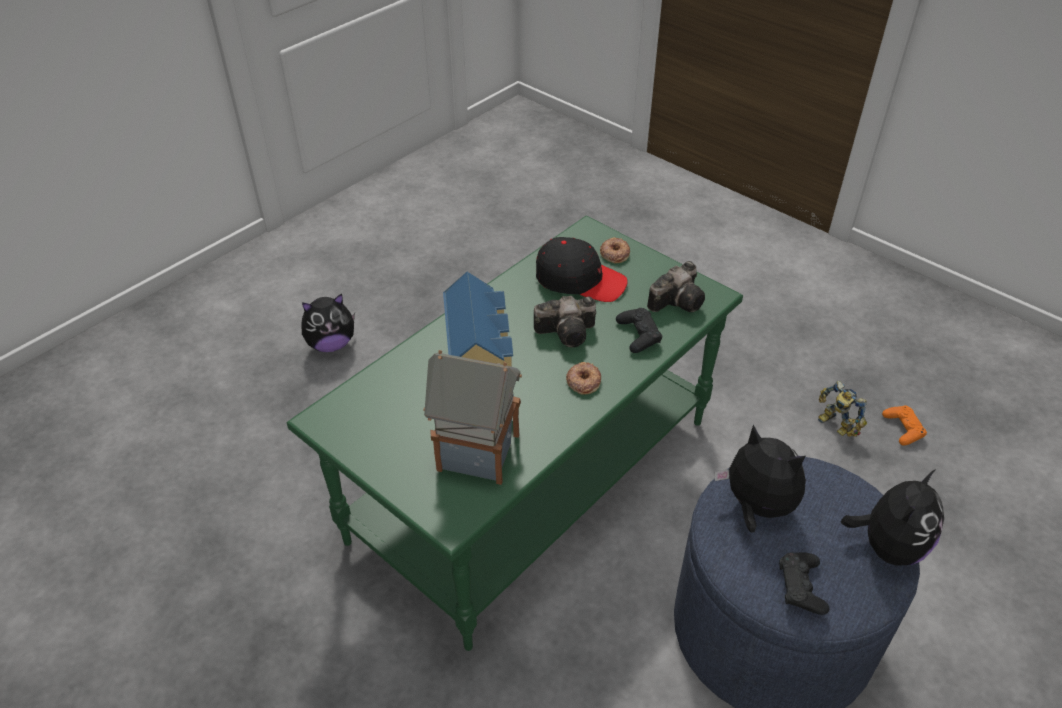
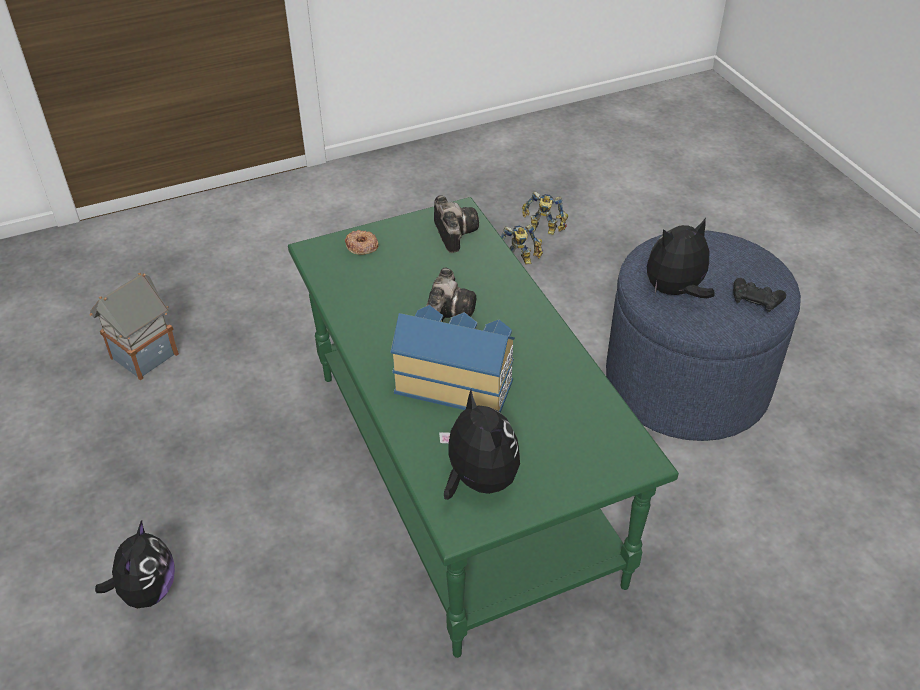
camera: 65 degrees left, 0 degrees up
toy house [423,350,522,485] -> toy house moved to [89,273,179,381]
black cap [536,237,628,302] -> none
donut [566,362,601,395] -> none
black game controller [616,308,662,353] -> none
plush toy [841,469,944,566] -> plush toy moved to [439,390,520,500]
orange game controller [882,405,927,446] -> toy robot [522,192,568,235]

